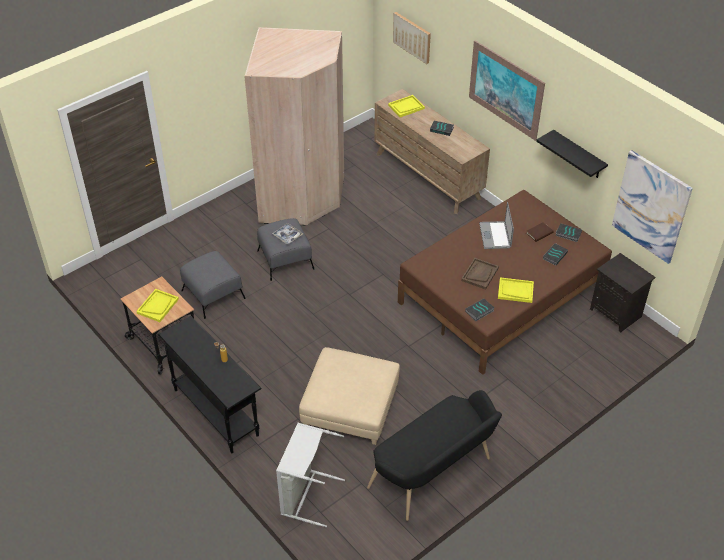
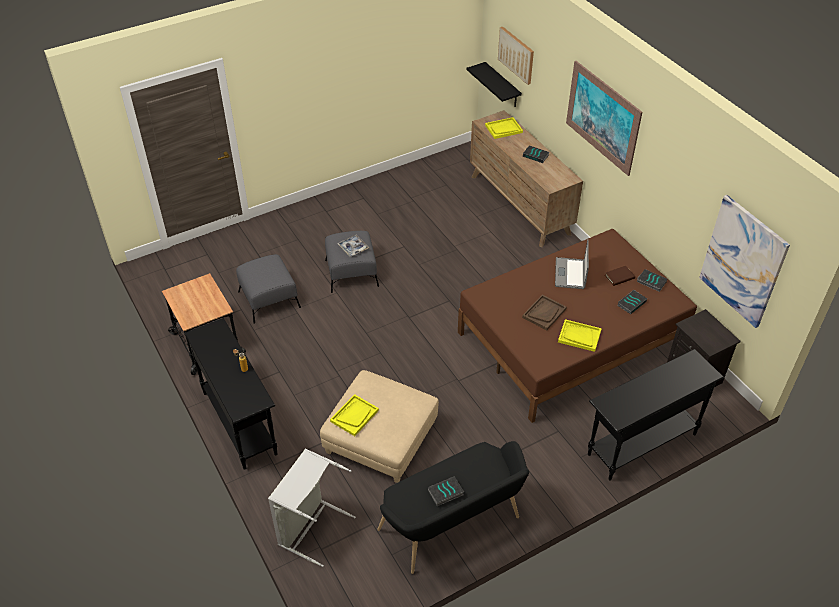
camera: 10 degrees right, 0 degrees up
yellow tray [136,289,179,322] -> yellow tray moved to [330,394,379,436]
beige wardrobe [244,27,344,226] -> none
book [465,298,494,321] -> book moved to [428,477,464,506]
black shelf [536,130,608,178] -> black shelf moved to [466,62,522,107]
none -> black console table [588,349,724,481]

